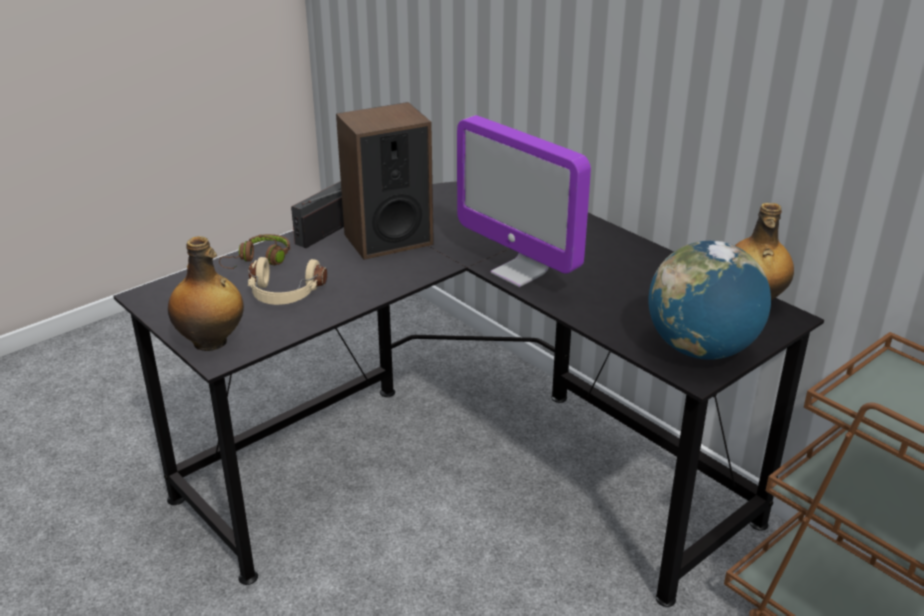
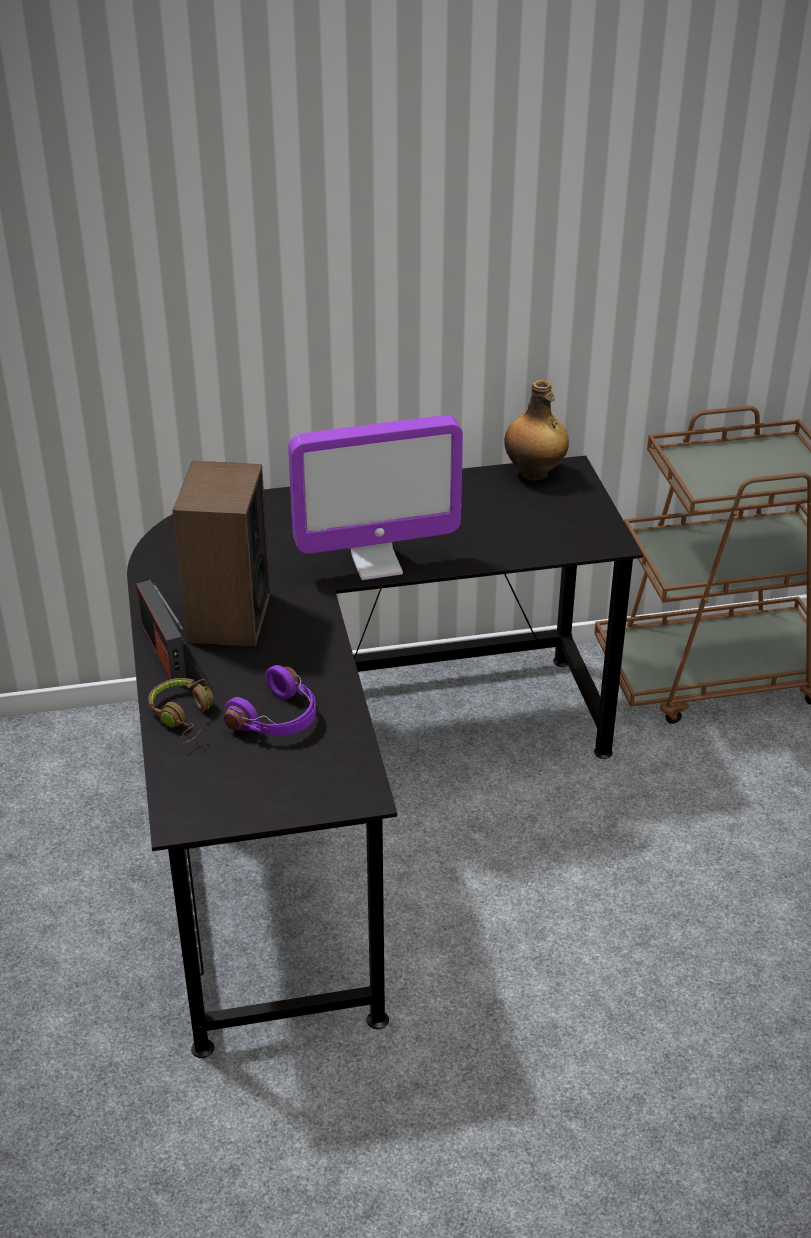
camera: 60 degrees left, 5 degrees up
bottle [168,236,244,351] -> none
beige headphones [248,257,327,305] -> purple headphones [224,665,316,736]
globe [648,241,771,360] -> none

